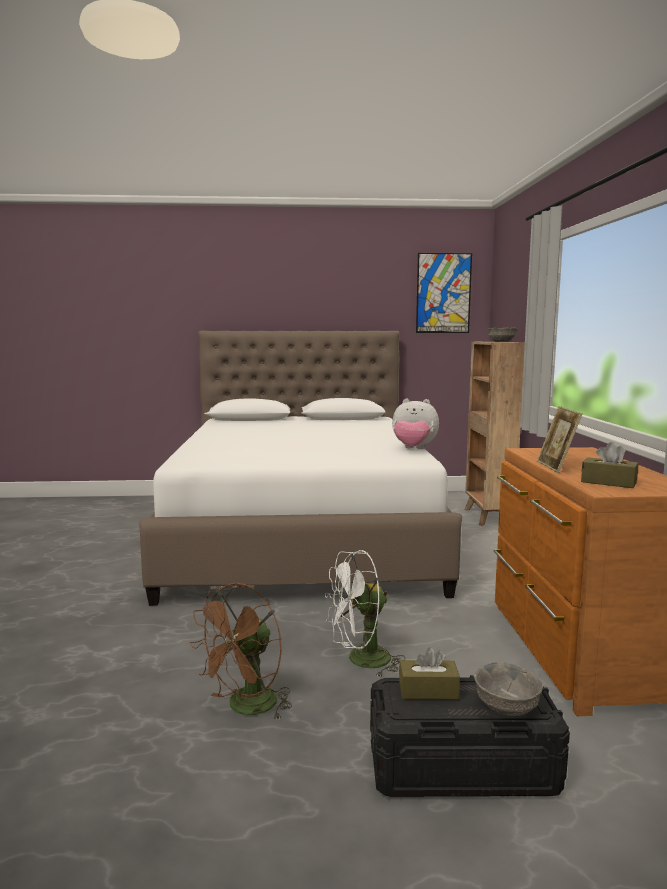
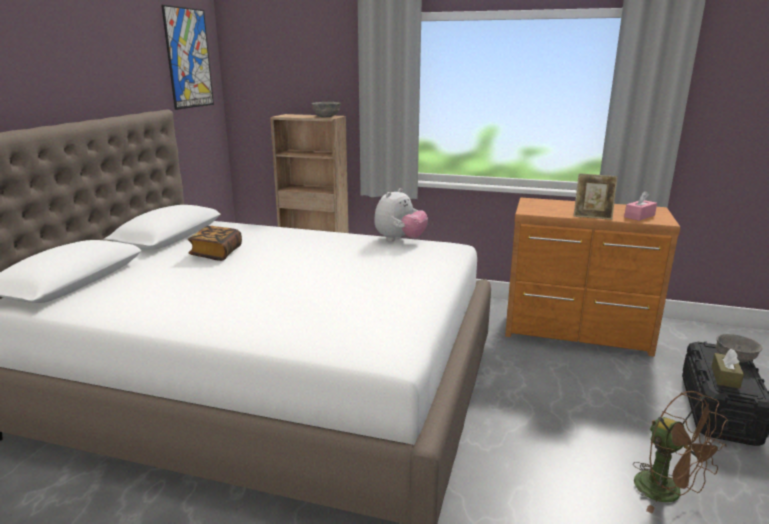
camera: 70 degrees left, 10 degrees up
white fan [325,550,405,677] -> none
brown tissue box [581,442,638,488] -> pink tissue box [624,191,657,221]
none -> book [188,226,242,261]

